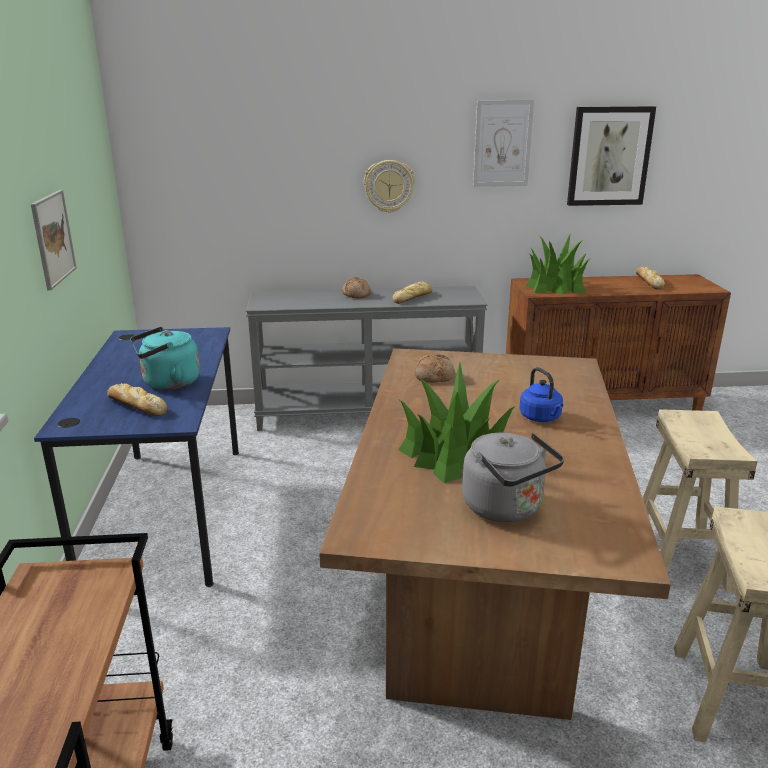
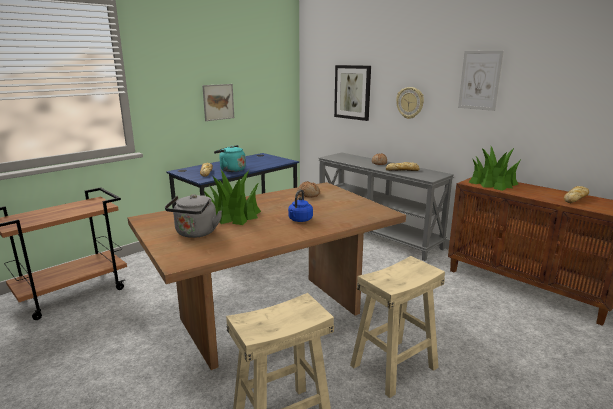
camera: 50 degrees right, 5 degrees down
picture [567,106,656,206] -> picture moved to [334,65,371,121]

